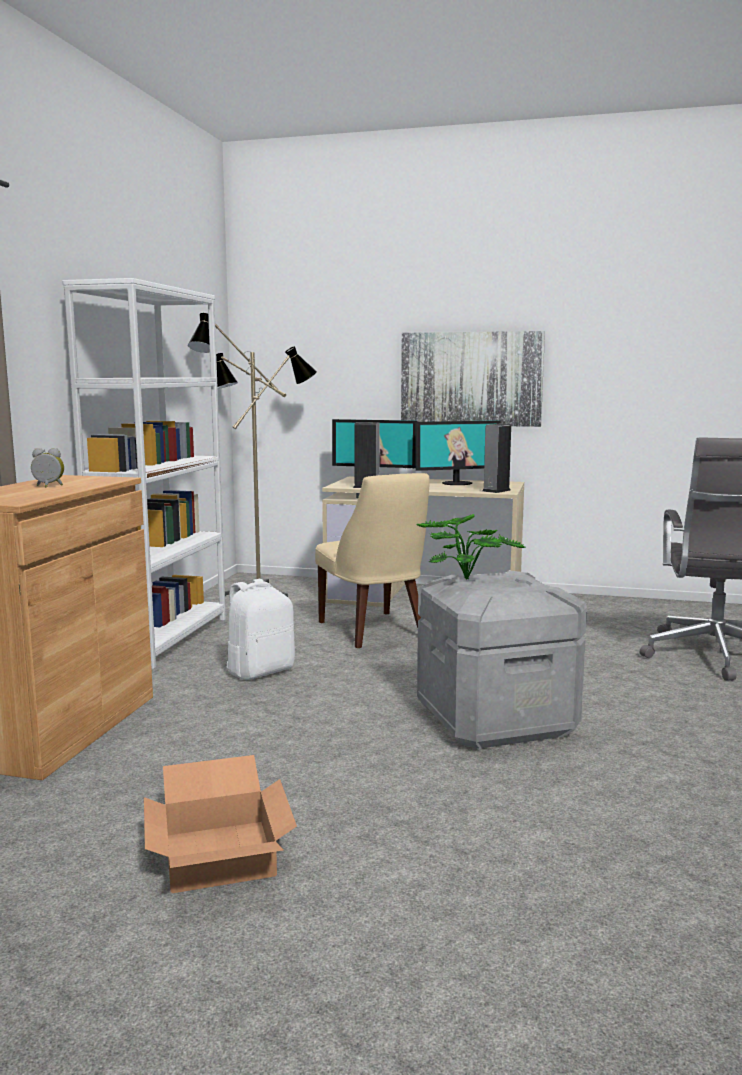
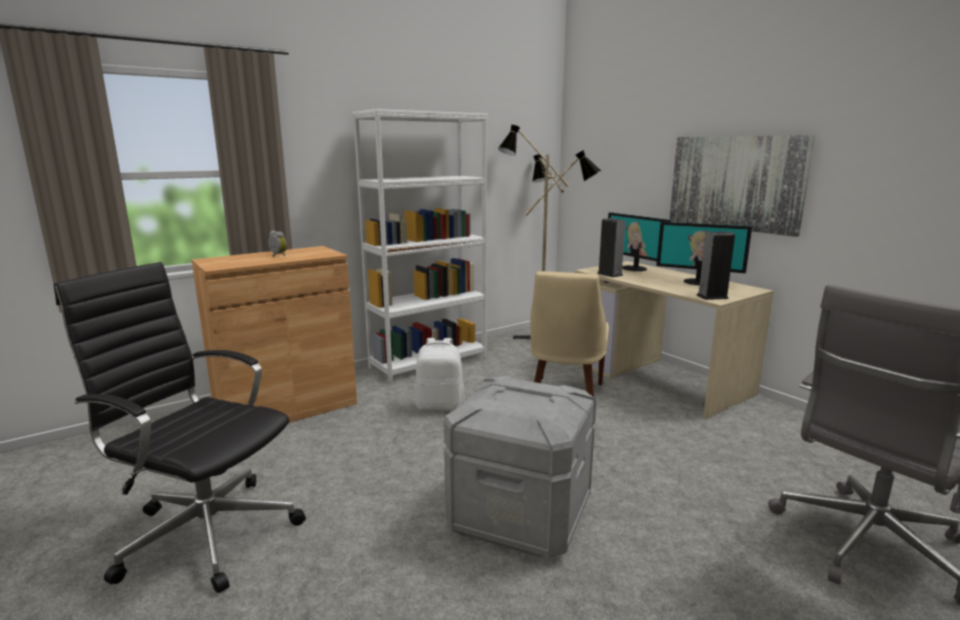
camera: 40 degrees right, 5 degrees up
cardboard box [144,755,297,893] -> black office chair [54,262,306,593]
potted plant [417,514,526,580] -> none

